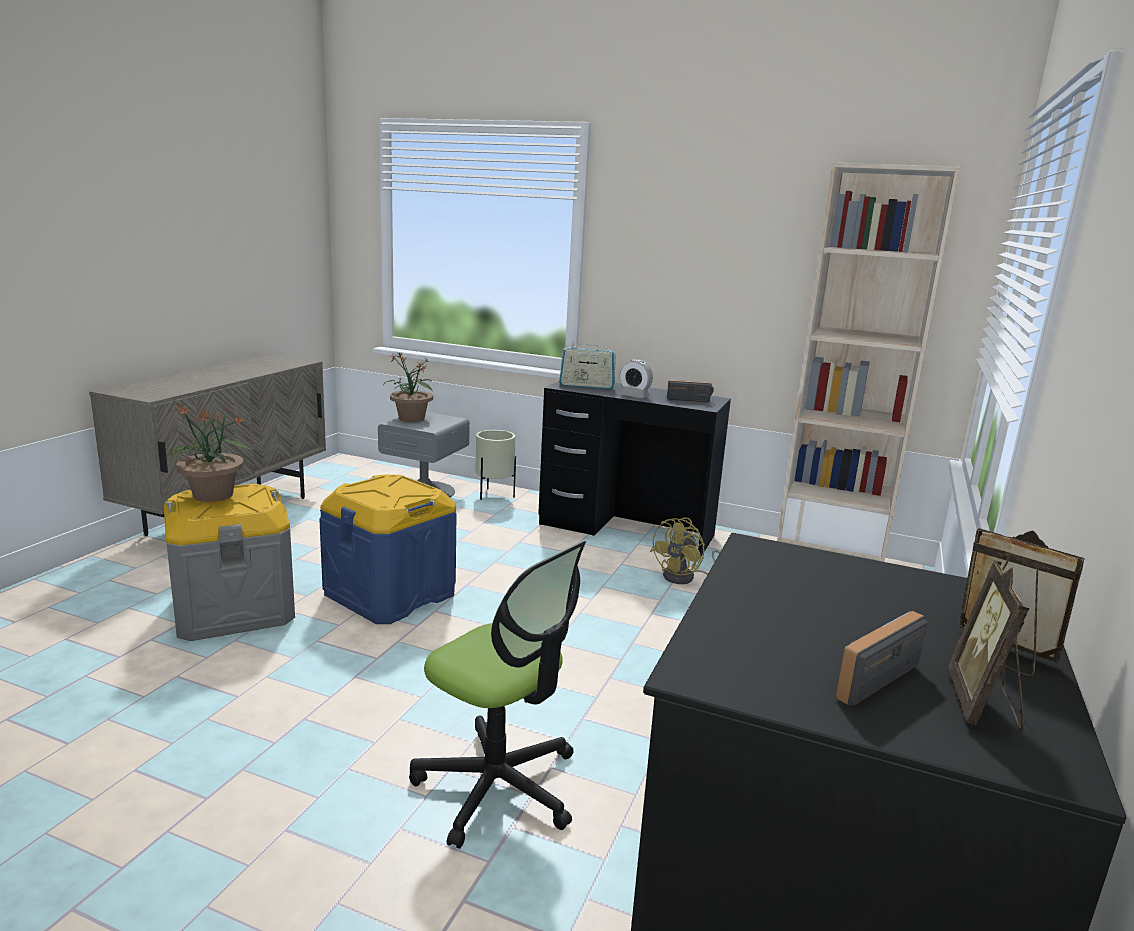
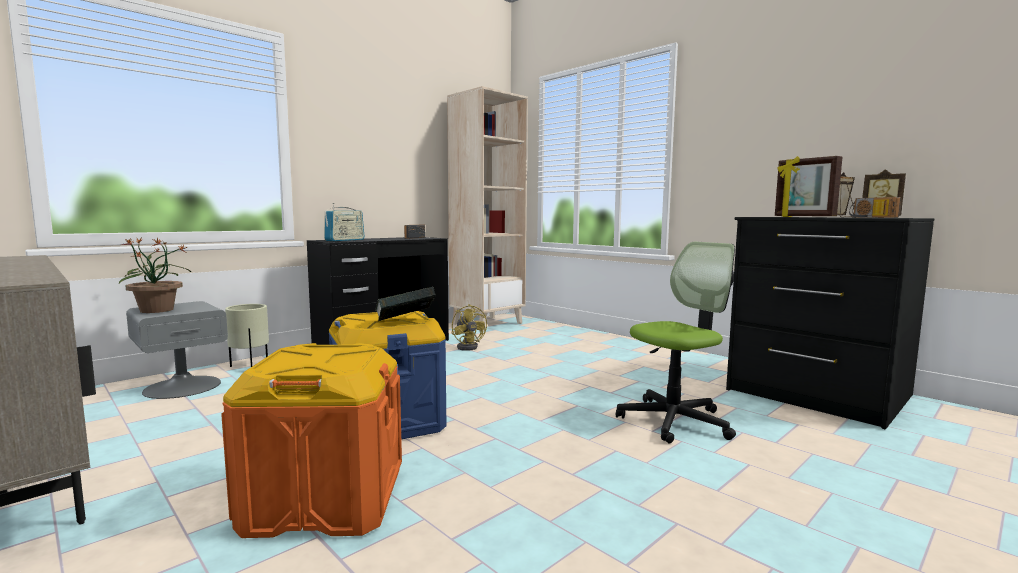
camera: 65 degrees left, 10 degrees down
grey storage box [163,484,295,641] -> orange storage box [221,343,402,538]
potted plant [170,404,252,502] -> none
alarm clock [620,359,653,398] -> none
none -> book [375,287,436,321]
none -> picture frame [775,156,842,217]

